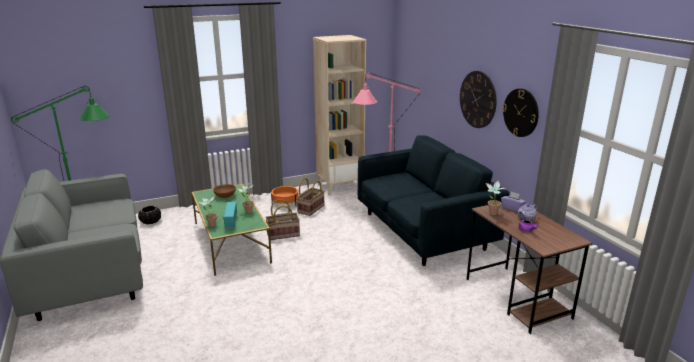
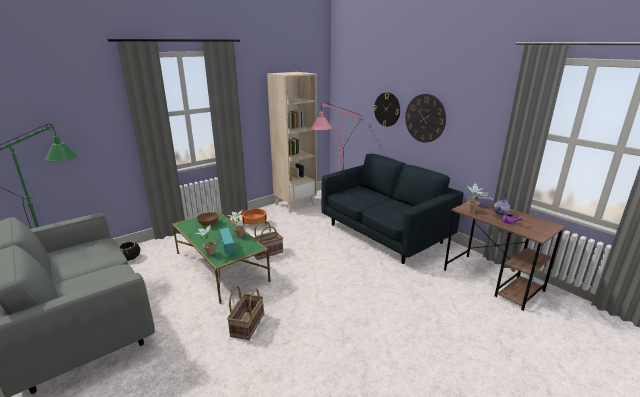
camera: 15 degrees left, 0 degrees up
basket [297,178,324,216] -> basket moved to [227,286,264,340]
wall clock [502,88,539,137] -> wall clock moved to [374,92,400,127]

